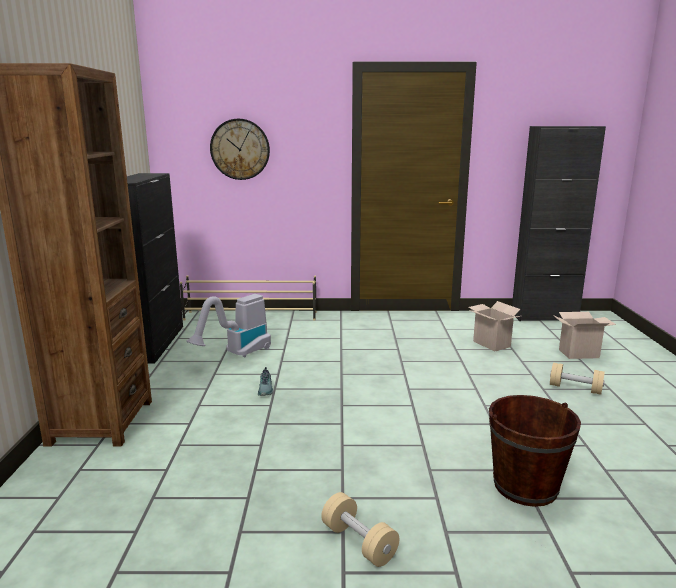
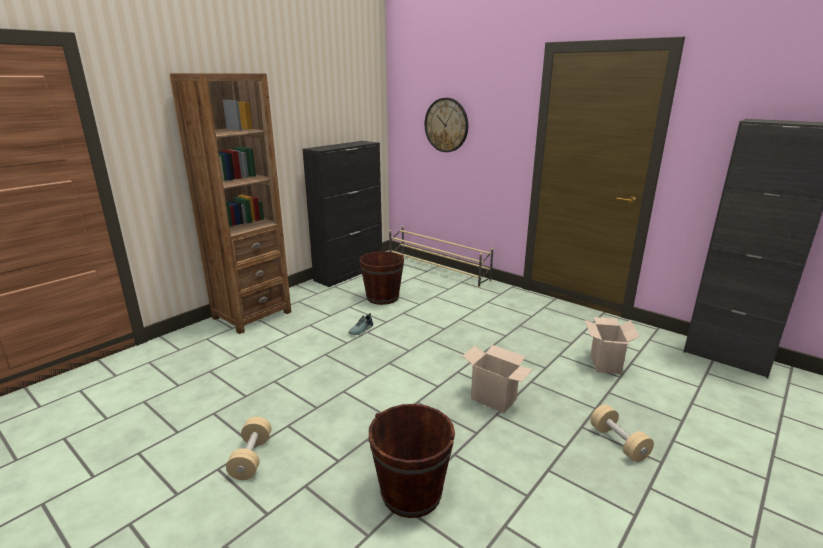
camera: 40 degrees right, 5 degrees up
vacuum cleaner [186,294,271,358] -> brown bucket [359,251,404,305]
cardboard box [553,312,616,359] -> cardboard box moved to [462,345,533,413]

